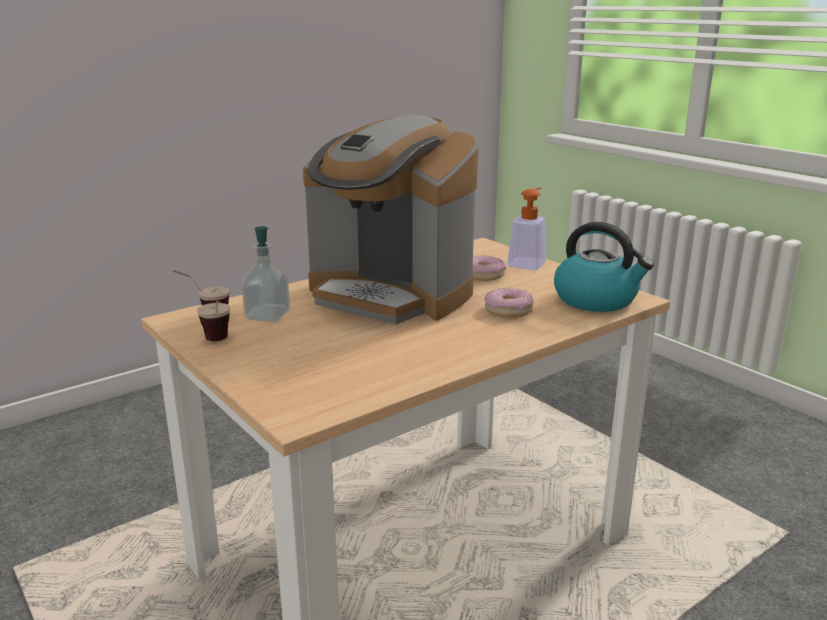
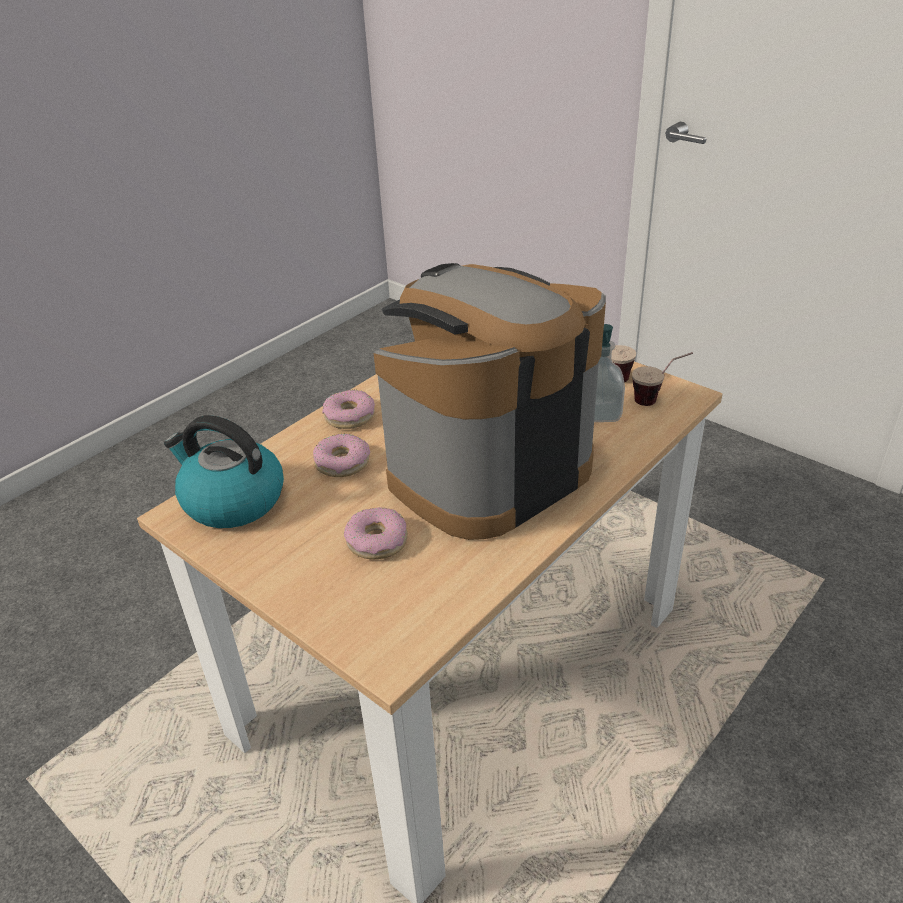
camera: 170 degrees right, 15 degrees up
coffee machine [303,115,478,324] -> coffee machine turned 60 degrees counterclockwise [374,263,606,540]
soap dispenser [507,188,546,270] -> none
none -> donut [322,390,375,429]

